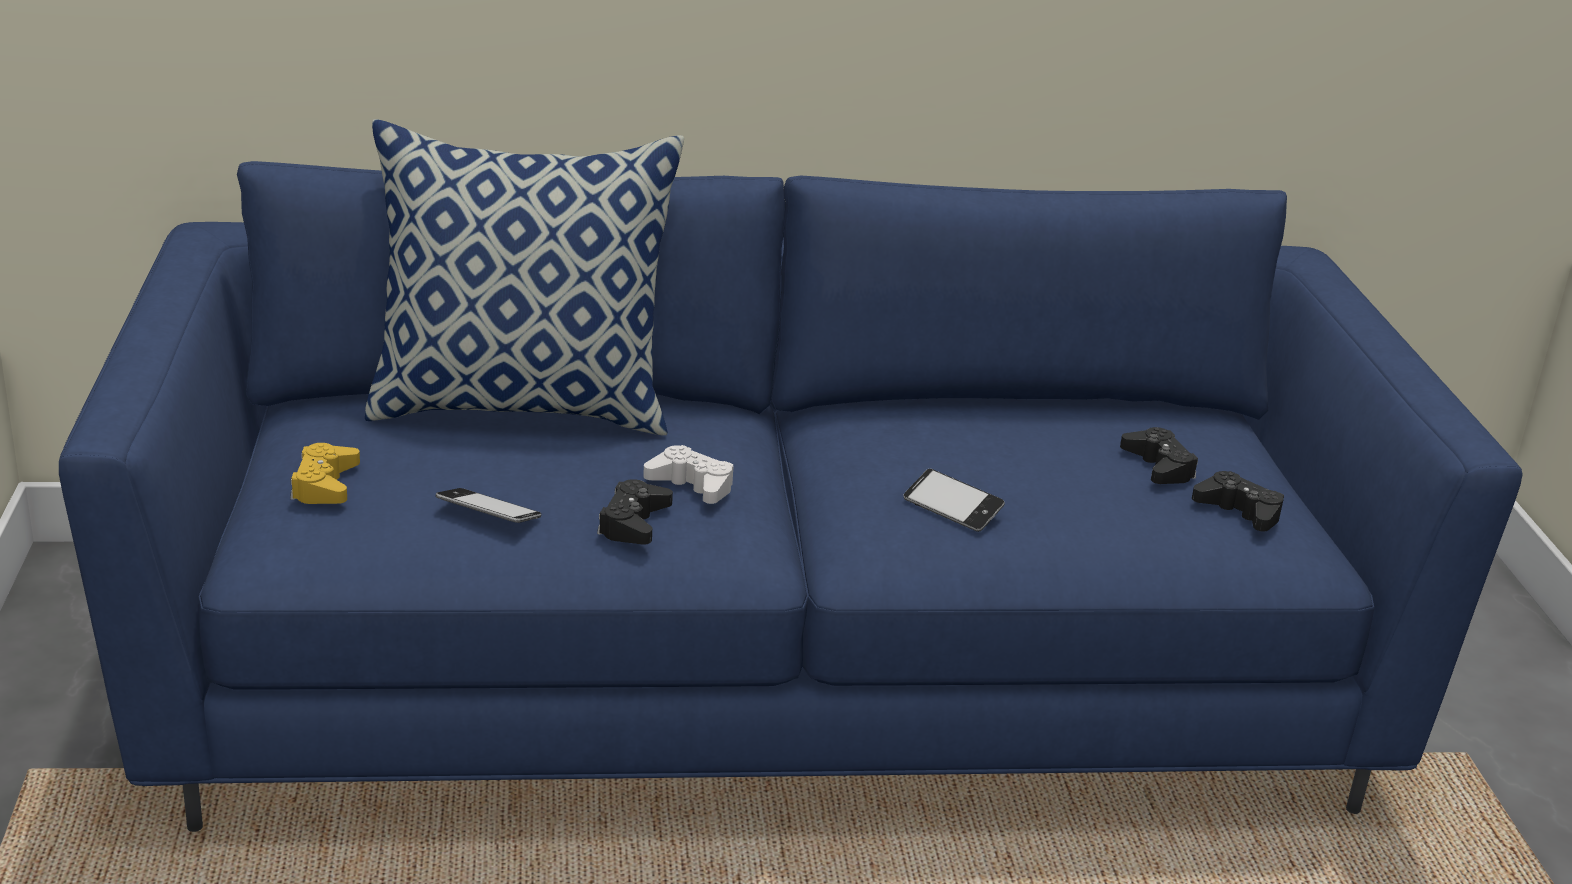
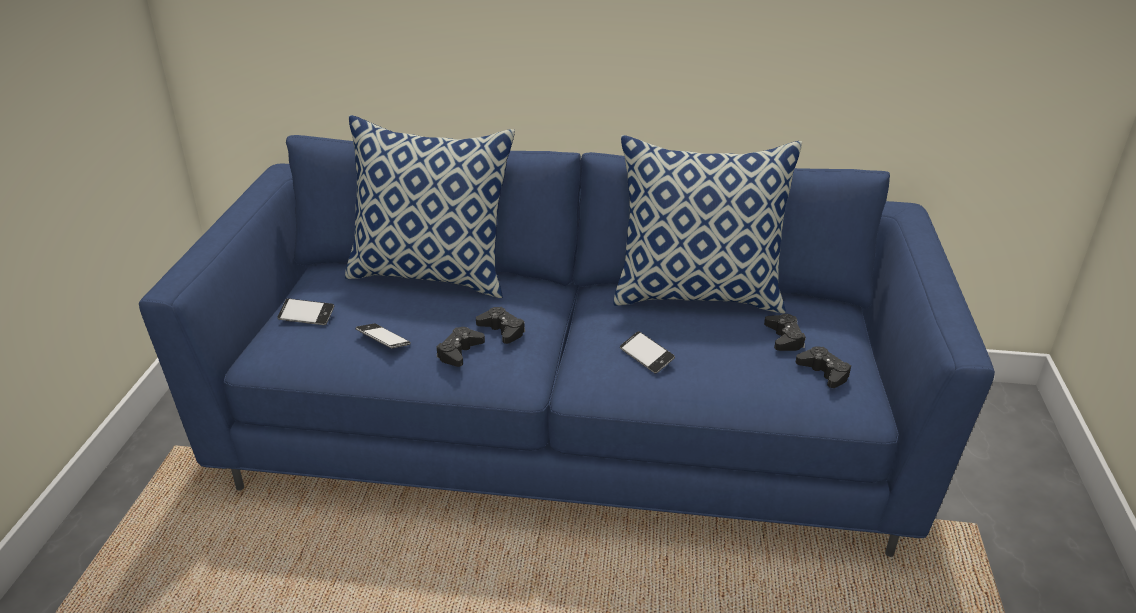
camera: 15 degrees right, 5 degrees up
yellow game controller [290,443,360,504] -> phone [277,298,334,325]
white game controller [643,445,733,504] -> black game controller [476,307,525,344]
none -> pillow [613,135,802,313]

